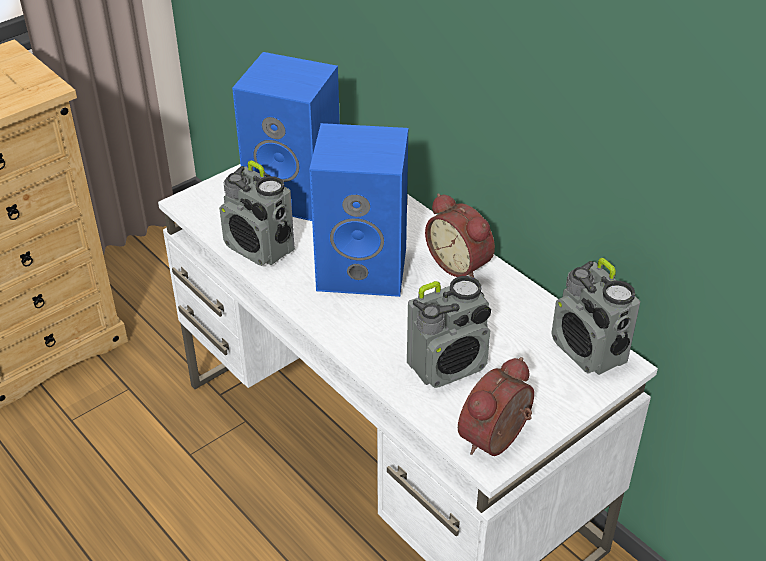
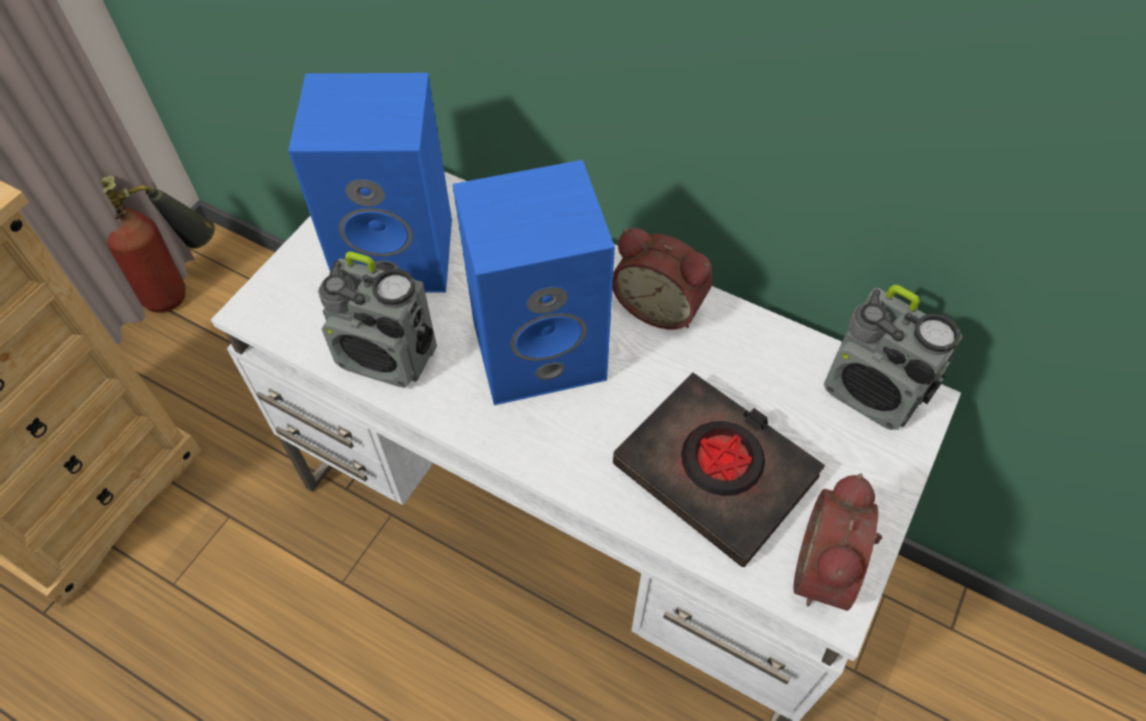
camera: 20 degrees left, 15 degrees up
radio [407,276,491,388] -> black book [613,373,825,567]
none -> fire extinguisher [101,176,215,313]

